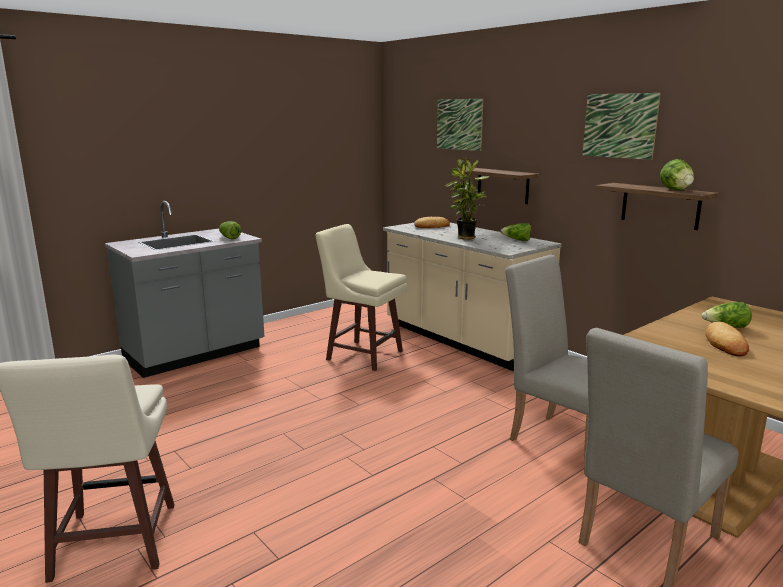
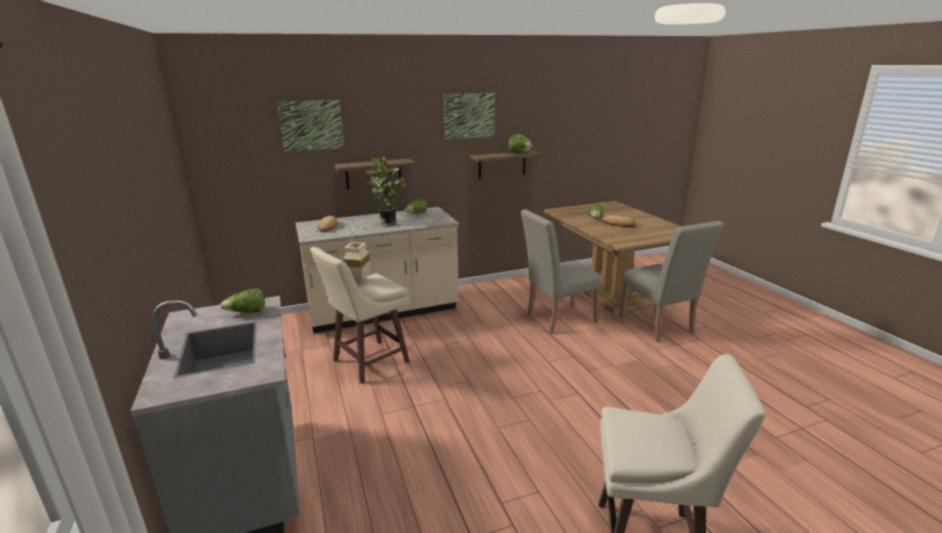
camera: 70 degrees left, 5 degrees up
none -> beige vase [342,242,370,284]

